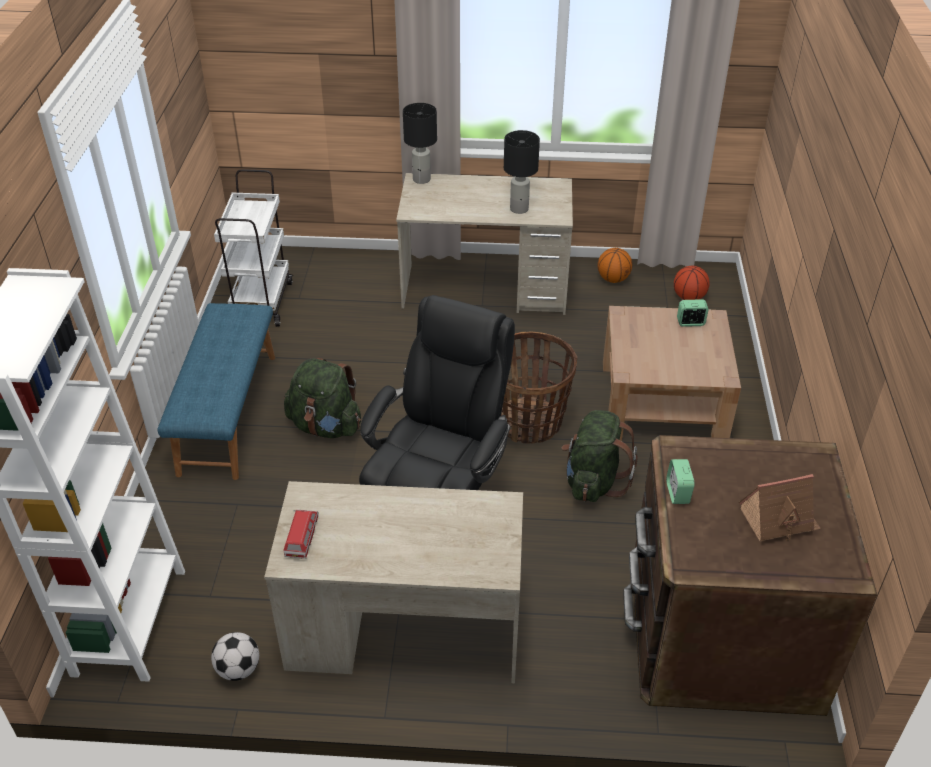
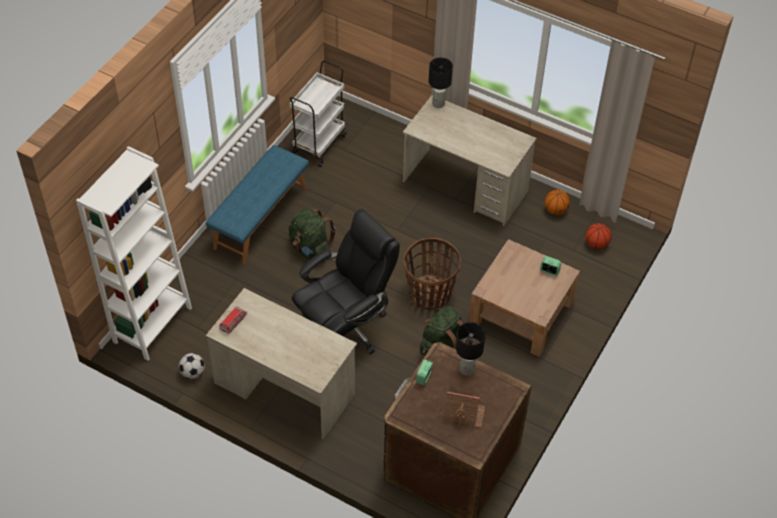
camera: 25 degrees right, 10 degrees up
black table lamp [504,130,540,214] -> black table lamp moved to [456,322,485,376]

